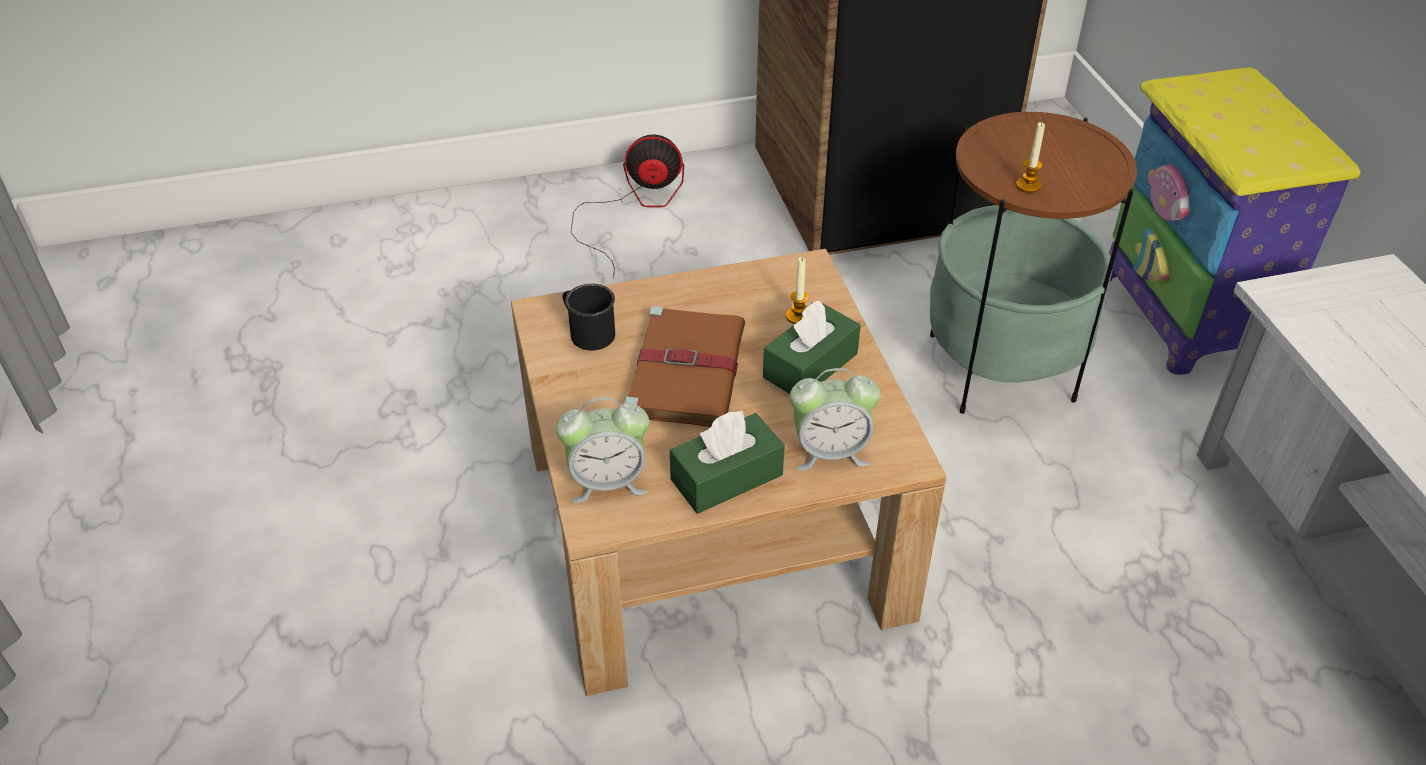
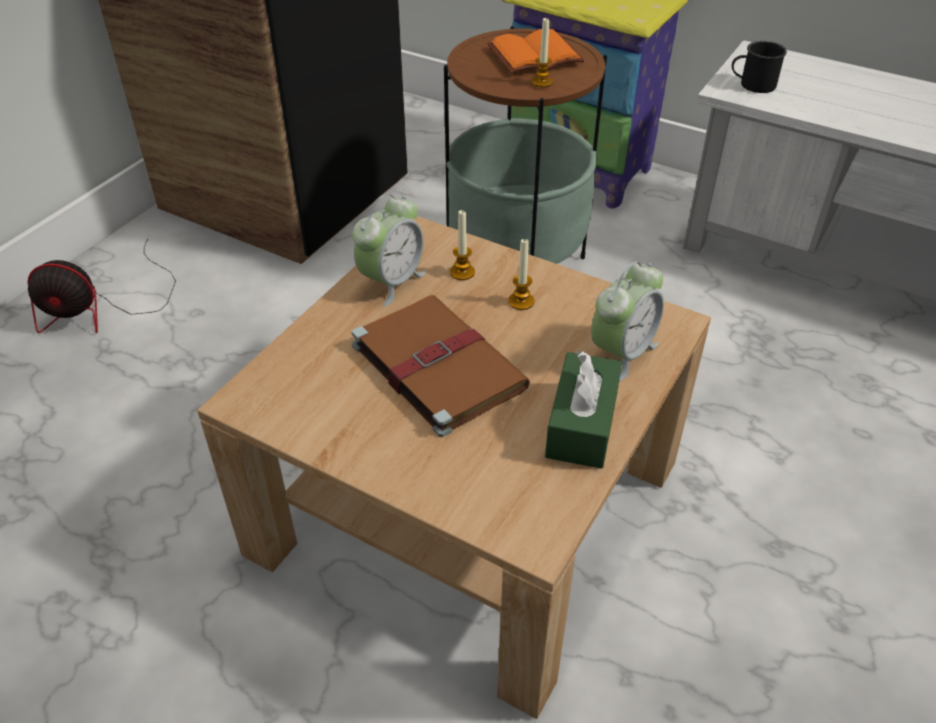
camera: 45 degrees left, 0 degrees up
alarm clock [556,398,649,503] -> alarm clock moved to [352,194,426,306]
black mug [562,284,615,350] -> black mug moved to [732,41,787,93]
fan [571,134,684,278] -> fan turned 135 degrees counterclockwise [28,239,176,333]
green tissue box [763,301,861,394] -> candle [508,238,534,310]
none -> orange book [487,29,585,74]

